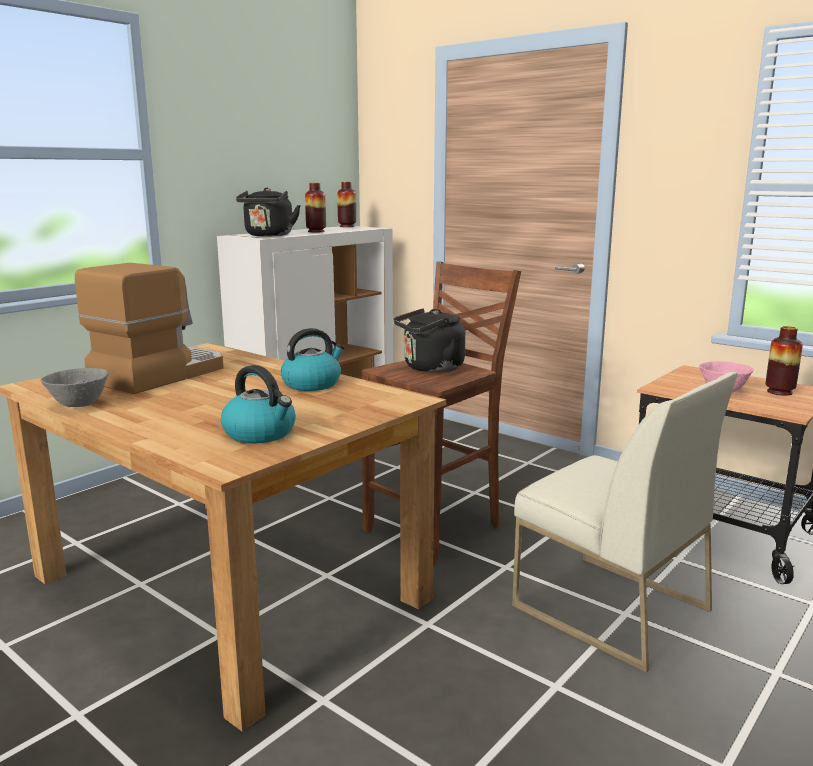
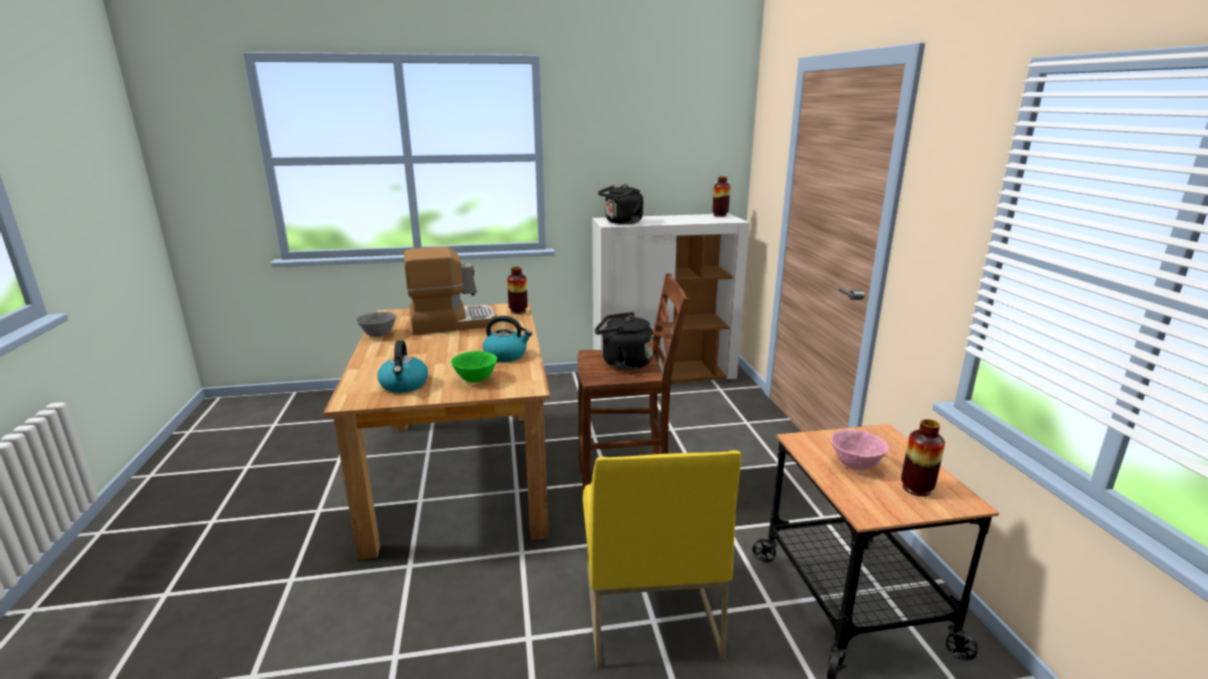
camera: 40 degrees right, 5 degrees up
vase [305,183,326,232] -> vase moved to [507,267,528,314]
white chair [512,372,738,673] -> yellow chair [583,450,741,669]
none -> green bowl [451,351,497,383]

